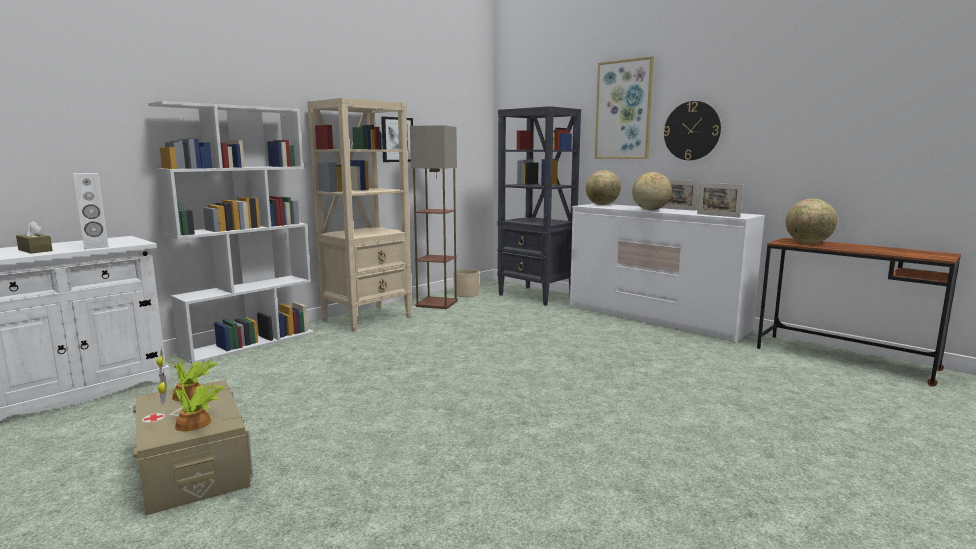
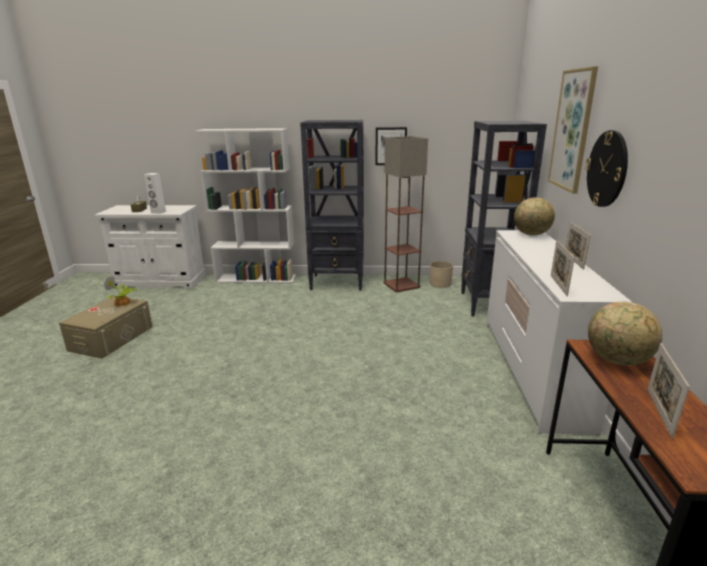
camera: 50 degrees right, 10 degrees up
potted plant [158,371,225,431] -> none
beige bookcase [307,98,412,332] -> black bookcase [300,120,364,291]
globe [632,172,672,211] -> none
none -> picture frame [647,343,690,438]

